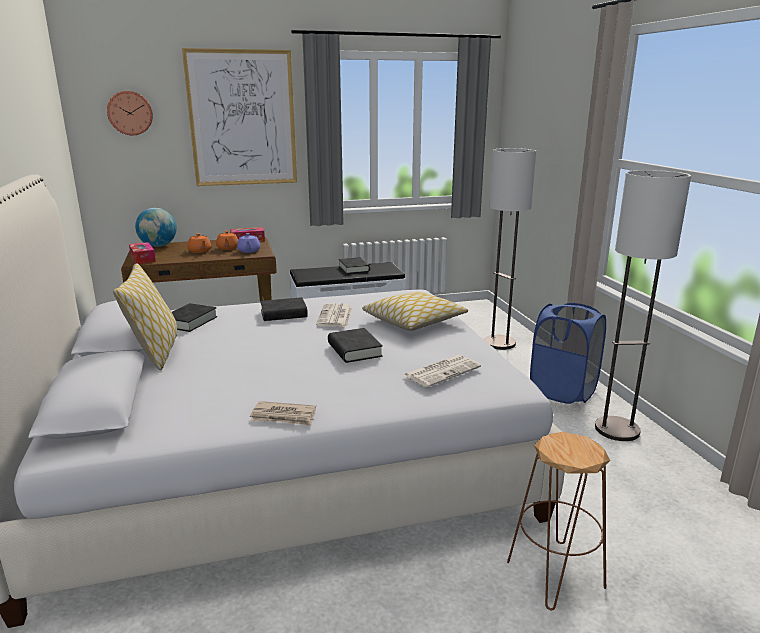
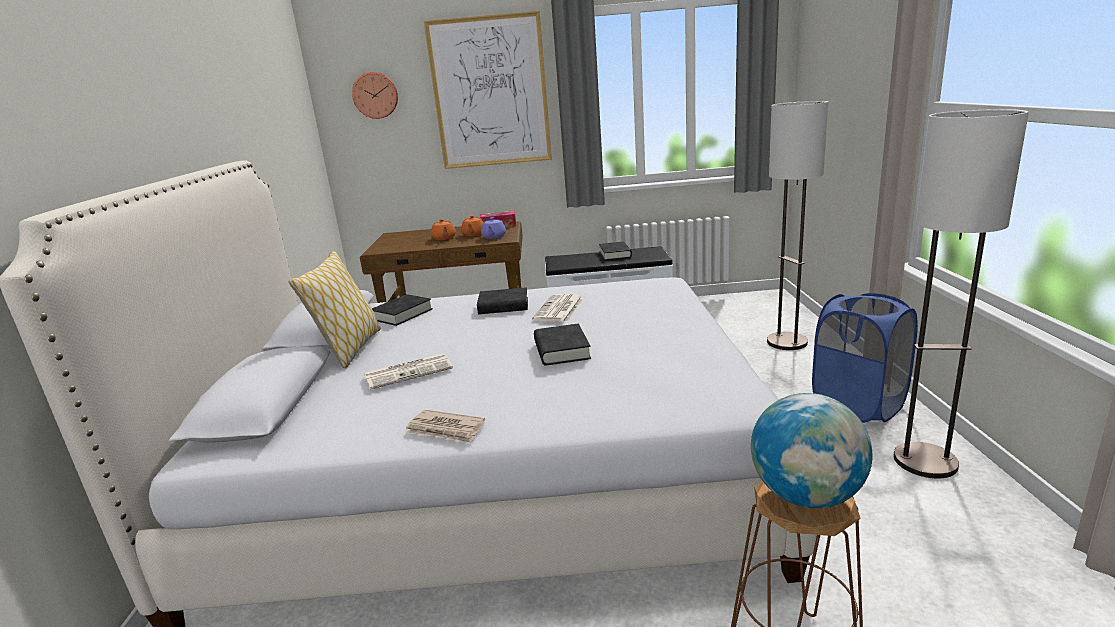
camera: 15 degrees right, 0 degrees up
tissue box [129,242,156,264] -> none
globe [135,208,177,247] -> globe moved to [751,393,872,508]
pillow [362,292,468,331] -> none
newspaper [404,355,481,388] -> newspaper moved to [364,353,453,390]

